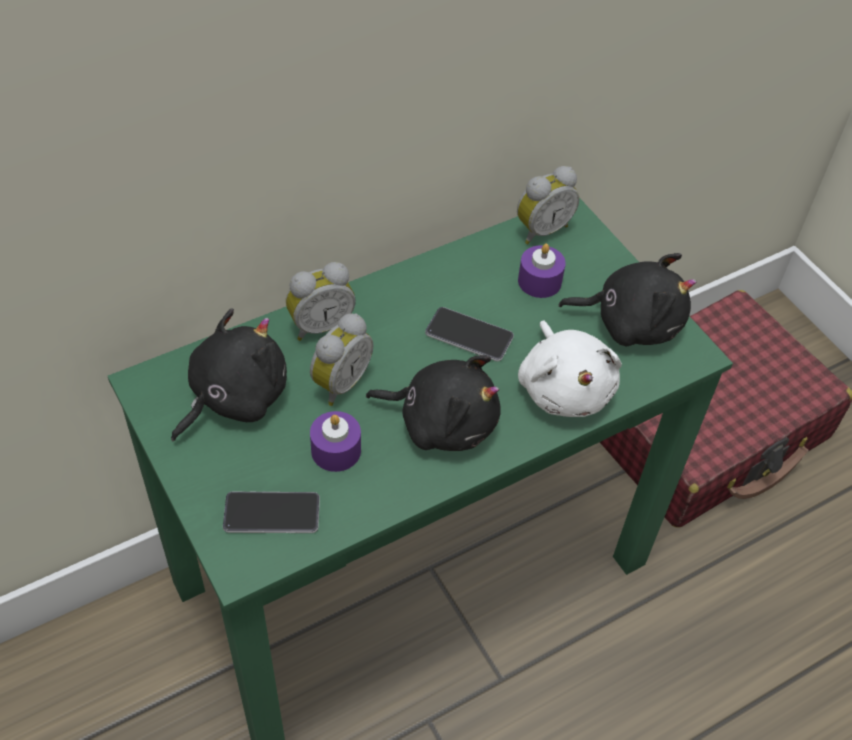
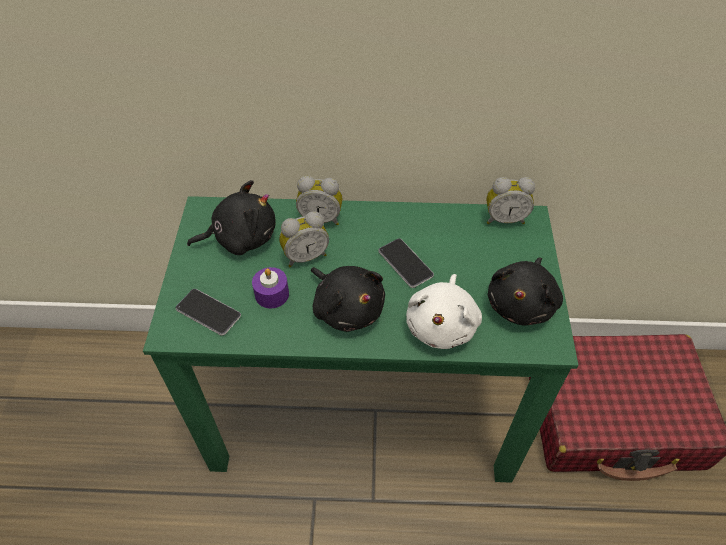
camera: 35 degrees right, 0 degrees up
purple candle [518,244,566,298] -> none
black plush toy [558,253,697,347] -> black plush toy turned 75 degrees clockwise [488,257,563,326]

